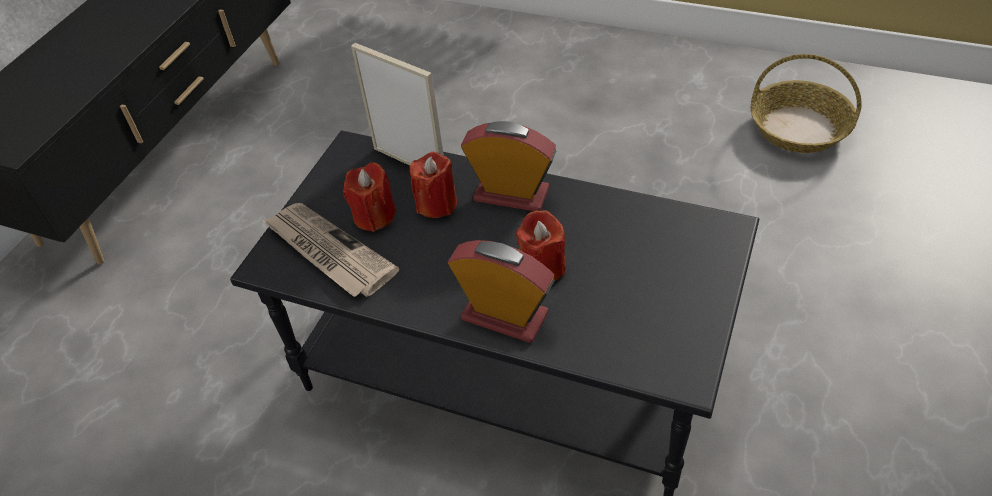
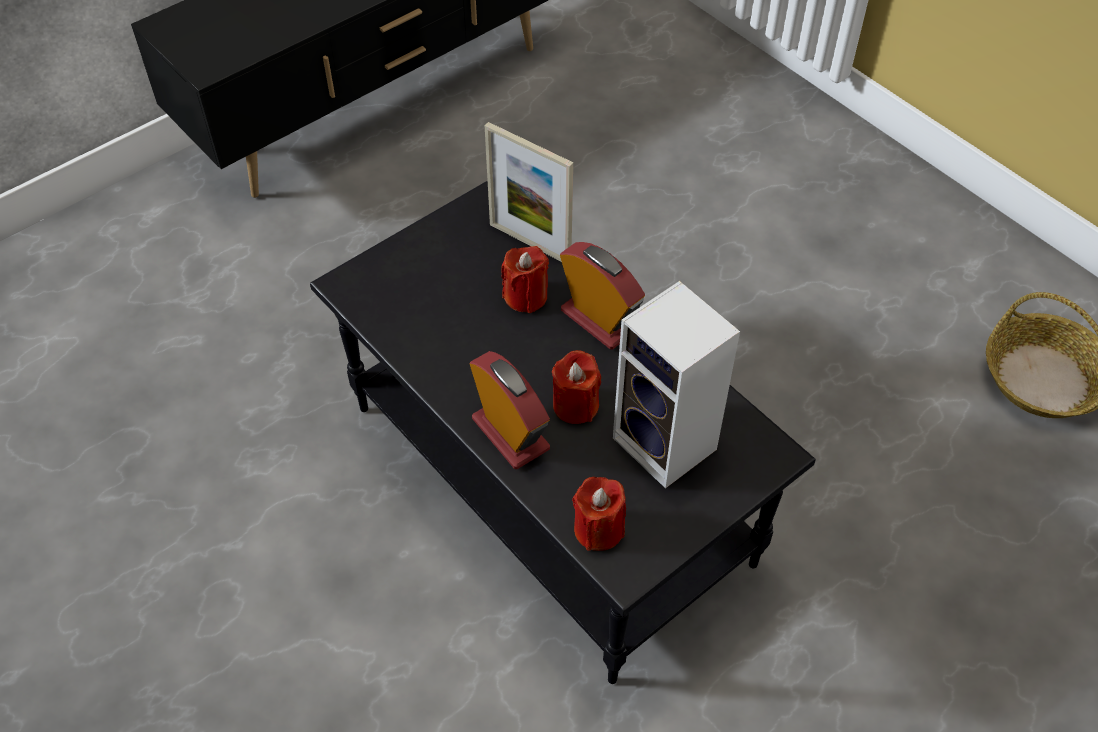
camera: 25 degrees right, 5 degrees up
newspaper [262,203,399,297] -> none
red candle [343,162,396,232] -> red candle moved to [572,477,626,551]
picture frame [351,43,444,166] -> picture frame turned 150 degrees clockwise [485,122,573,262]
none -> speaker [613,281,740,489]

